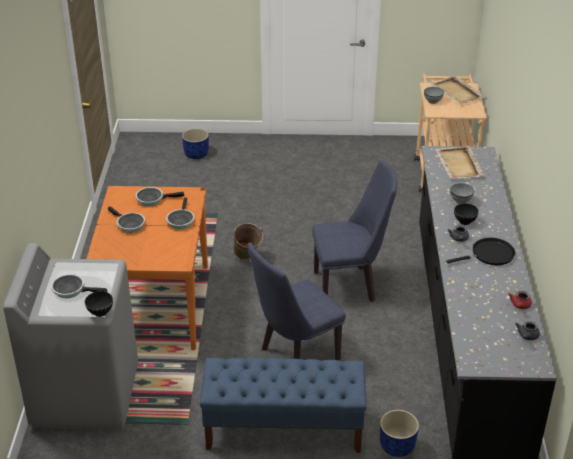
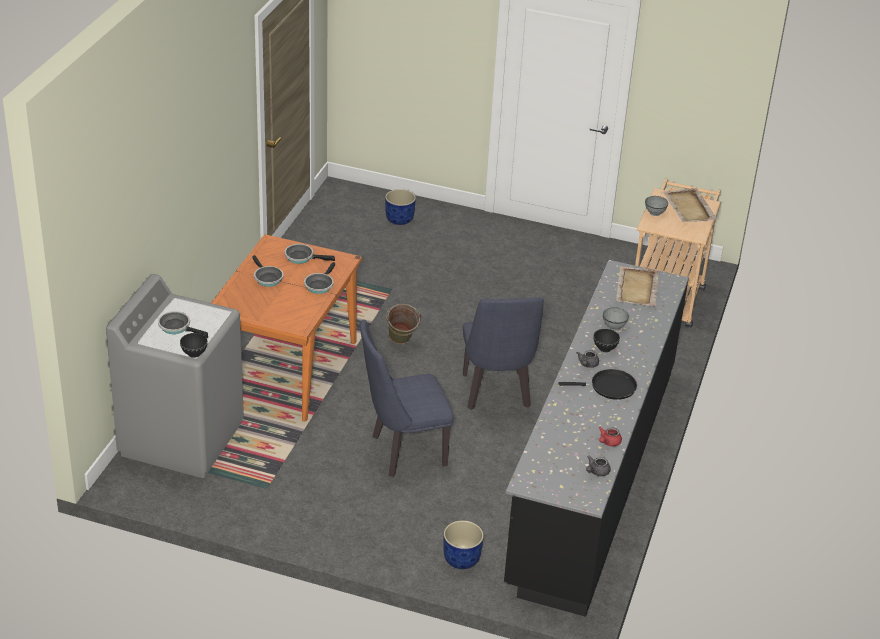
camera: 15 degrees right, 0 degrees up
blue bench [200,358,367,453] -> none
blue chair [312,160,397,302] -> blue chair turned 75 degrees clockwise [463,297,544,410]

